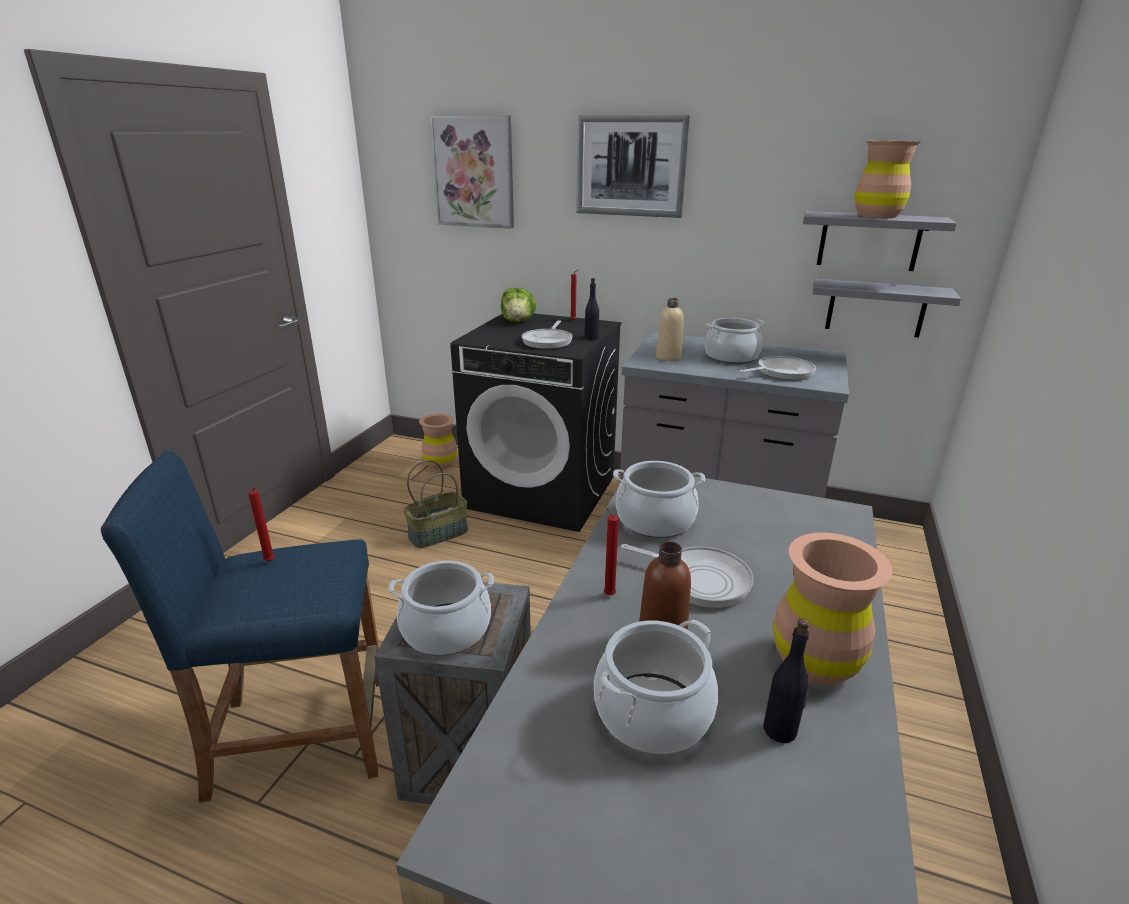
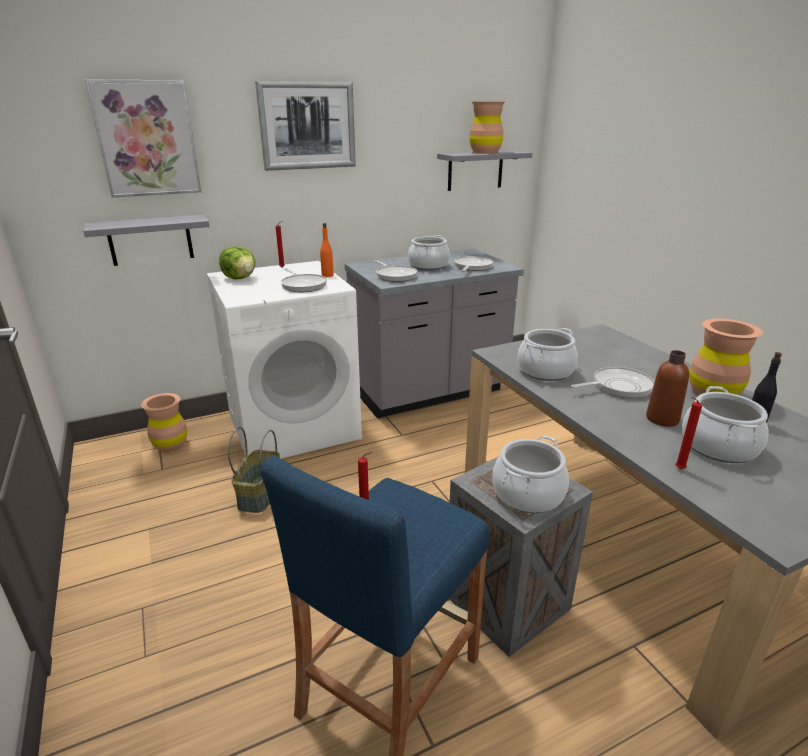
camera: 45 degrees left, 0 degrees up
black washing machine [450,313,622,532] -> white washing machine [207,261,362,459]
black bottle [585,278,599,340] -> orange bottle [320,223,334,277]
red candle [604,505,619,596] -> red candle moved to [675,397,702,469]
beige bottle [656,298,684,361] -> frying pan [374,260,418,282]
grey shelf [812,279,961,338] -> grey shelf moved to [83,214,209,266]

